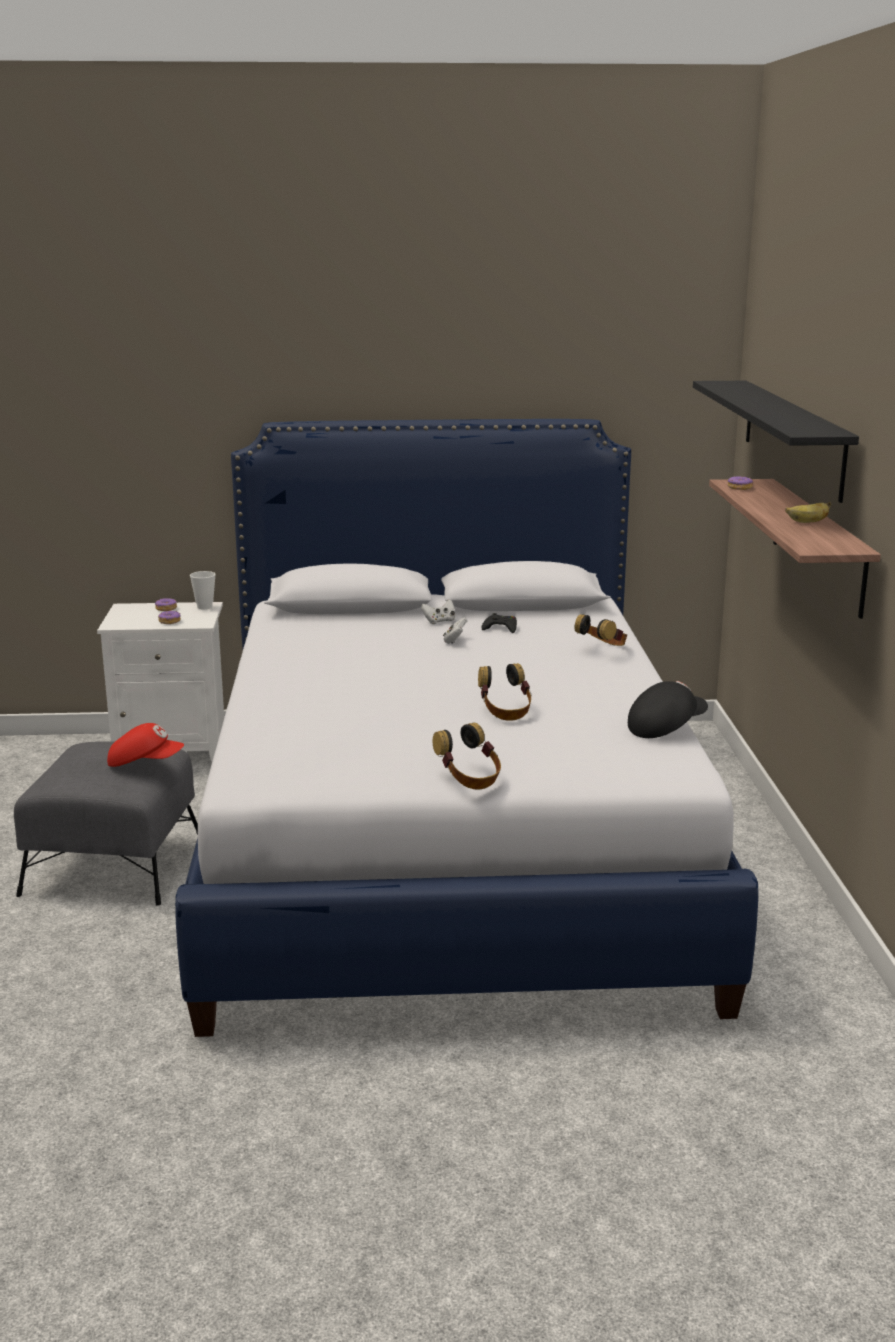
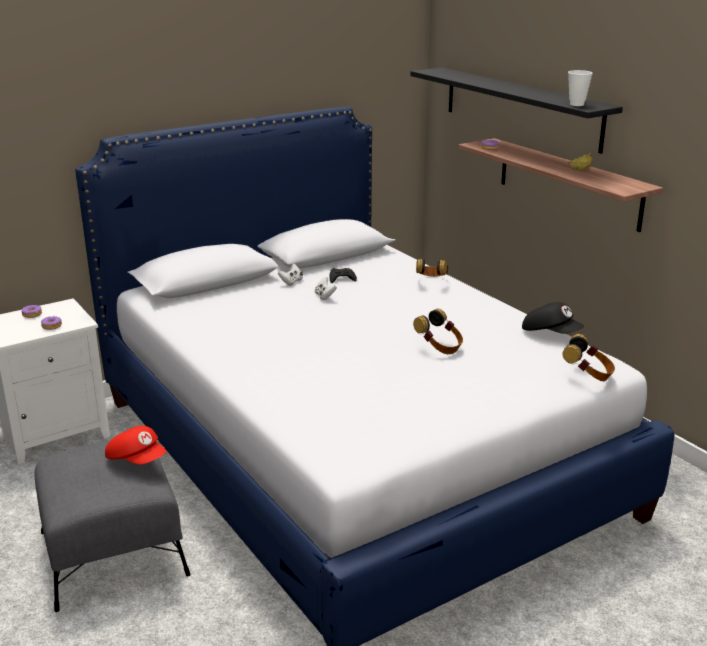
camera: 30 degrees left, 5 degrees up
red cap [107,723,184,767] -> red cap turned 60 degrees clockwise [105,426,166,465]
cup [190,571,216,610] -> cup moved to [568,70,593,106]
headphones [432,723,501,790] -> headphones moved to [562,334,615,381]
black cap [628,681,708,738] -> black cap turned 105 degrees clockwise [522,302,584,334]

